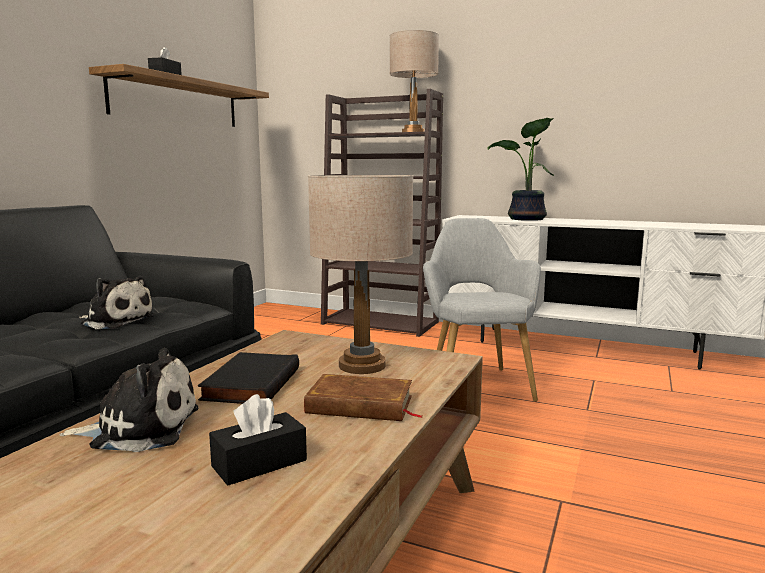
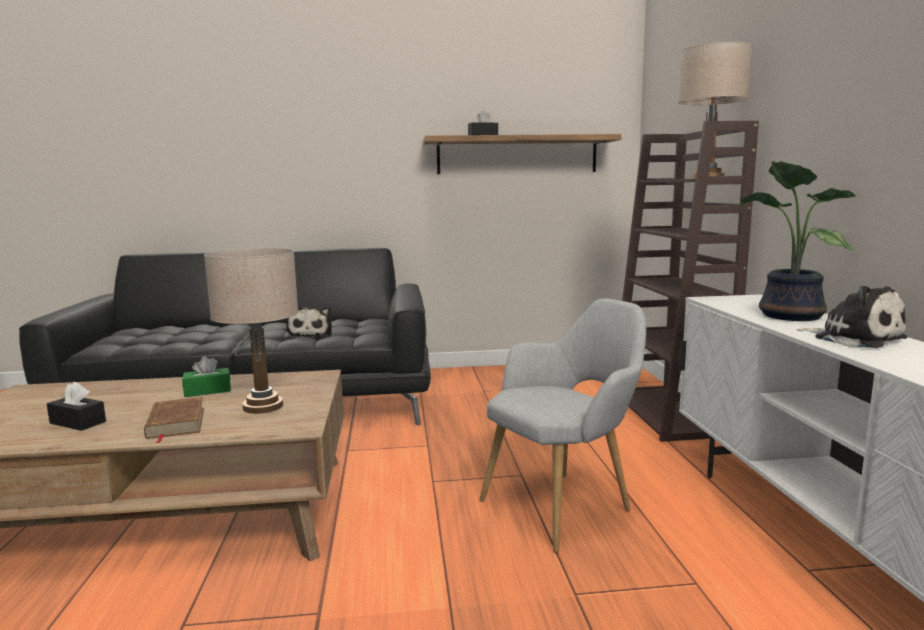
camera: 60 degrees right, 0 degrees up
plush toy [59,348,199,452] -> plush toy moved to [797,285,907,348]
black book [198,352,299,404] -> green tissue box [182,356,231,397]

